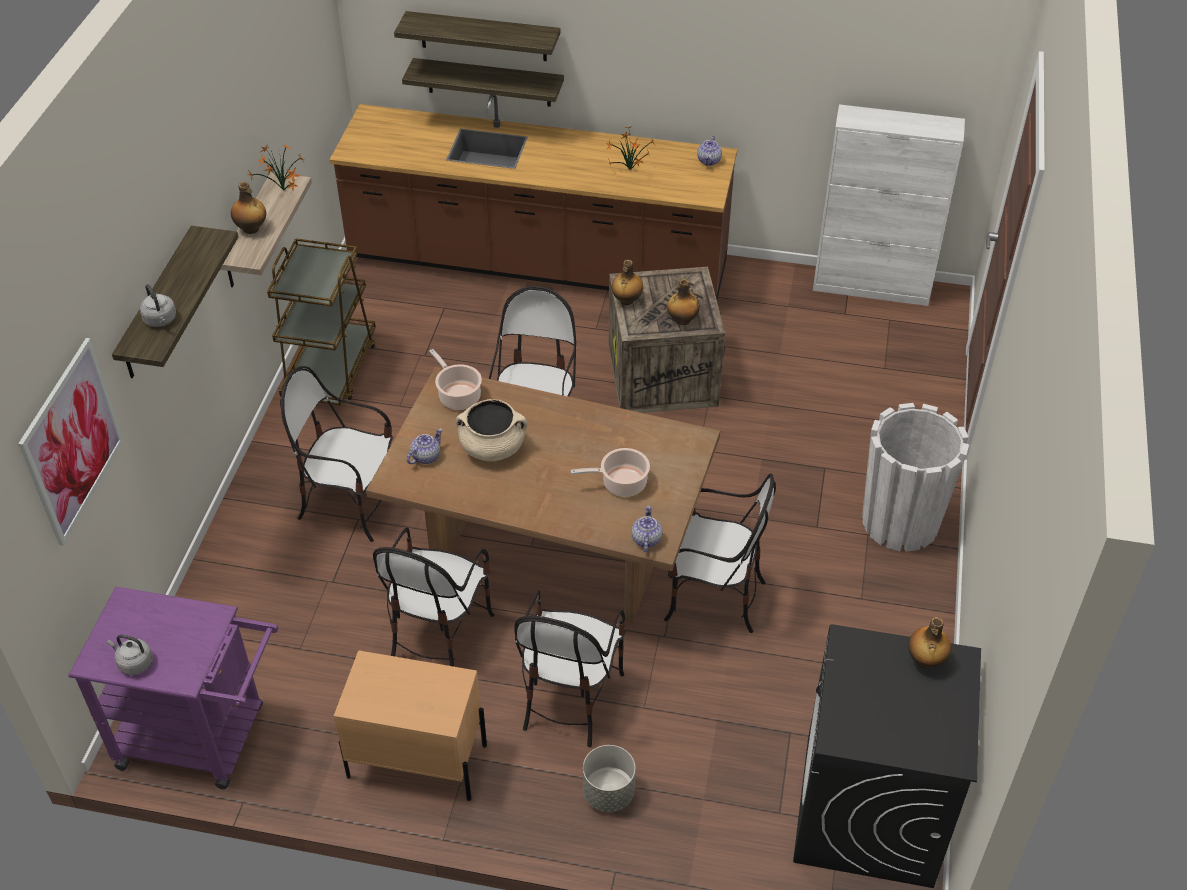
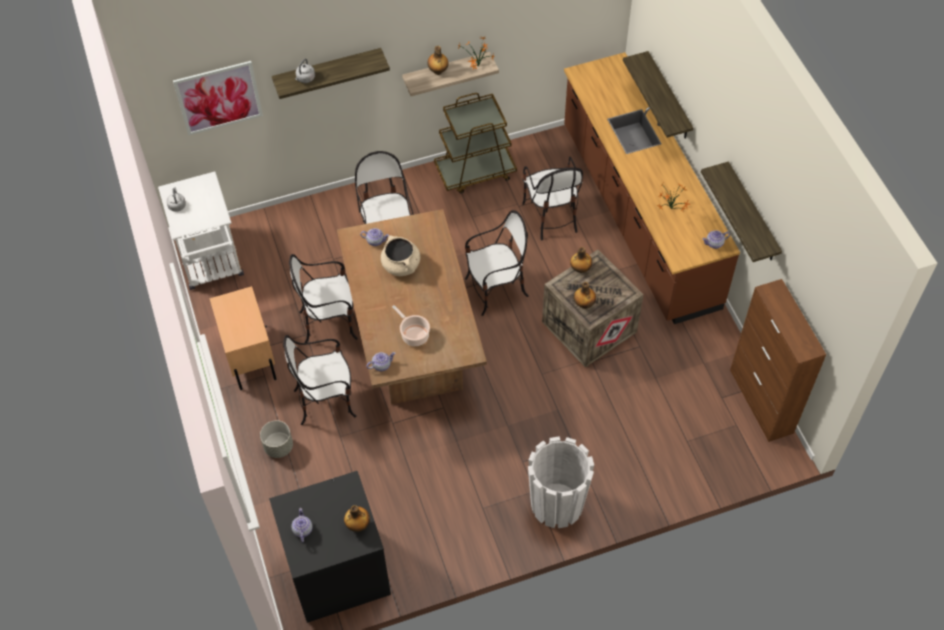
camera: 60 degrees right, 10 degrees up
purple cart [68,587,279,789] -> white cart [158,171,244,290]
shelf [394,11,560,61] -> shelf moved to [701,161,782,262]
cooking pot [429,349,482,410] -> none
chair [664,474,776,633] -> chair moved to [522,157,583,240]
white cabinet [813,104,965,306] -> brown cabinet [730,279,827,442]
none -> teapot [291,508,313,542]

